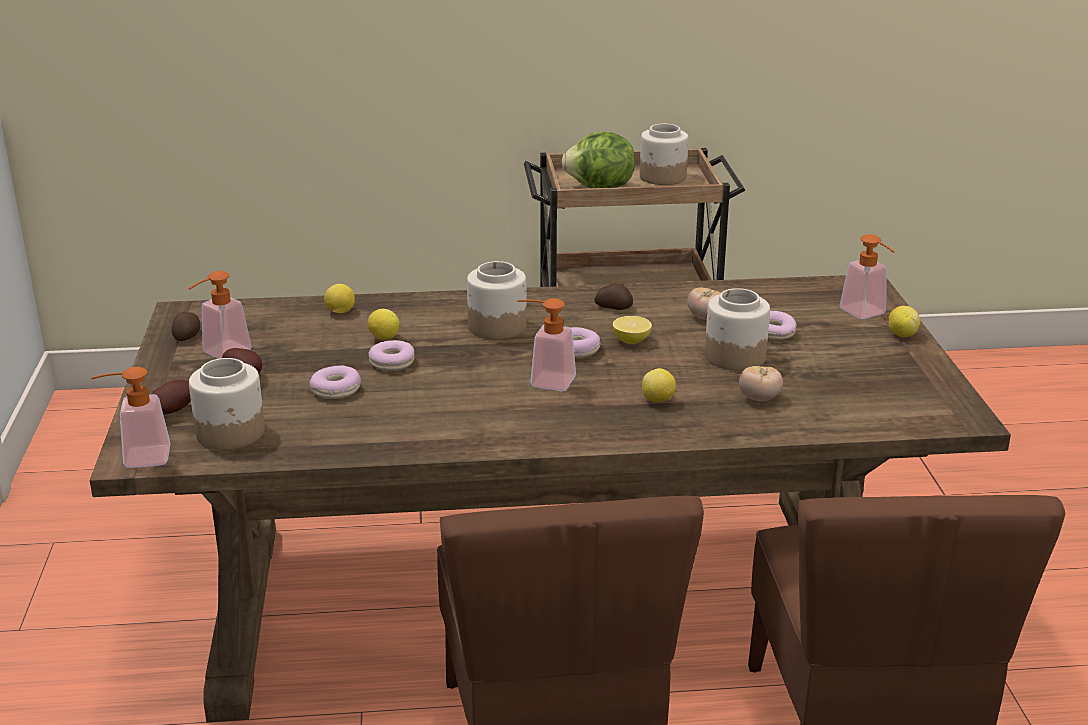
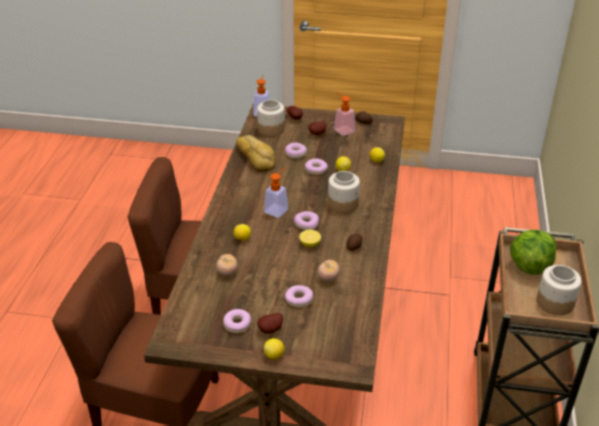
camera: 105 degrees right, 10 degrees up
jar [705,288,770,371] -> none
soap dispenser [840,234,895,319] -> none
none -> donut [223,309,251,333]
none -> bread [236,135,276,171]
none -> potato [257,313,283,334]

